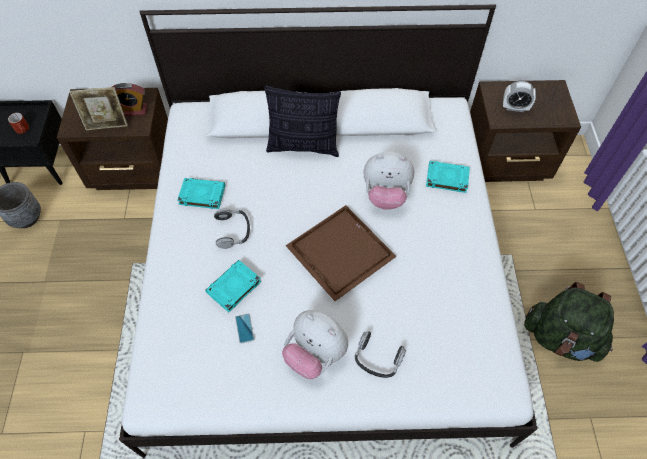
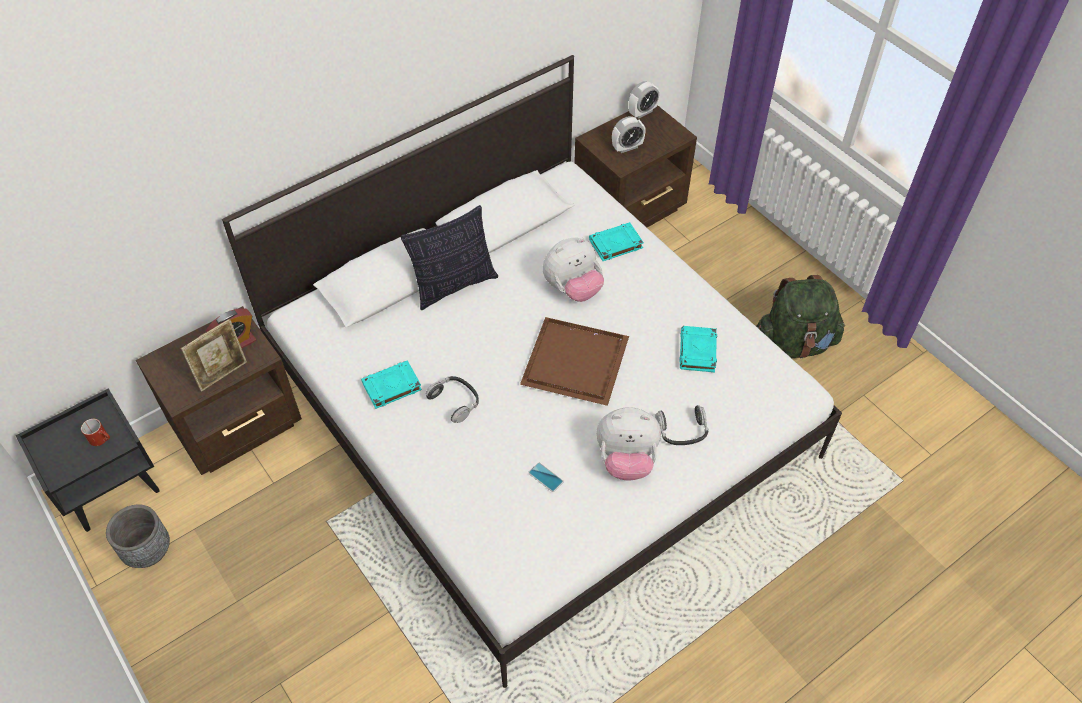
camera: 35 degrees left, 5 degrees down
turquoise book [205,260,261,313] -> turquoise book moved to [679,326,717,372]
none -> alarm clock [629,81,660,118]

